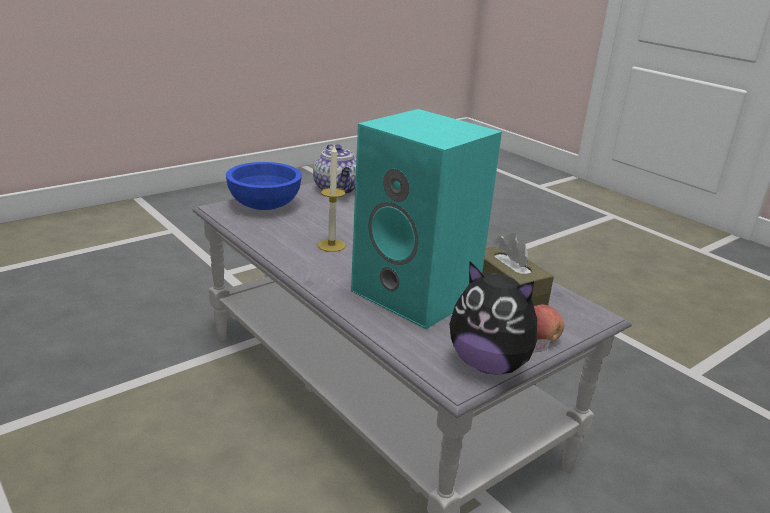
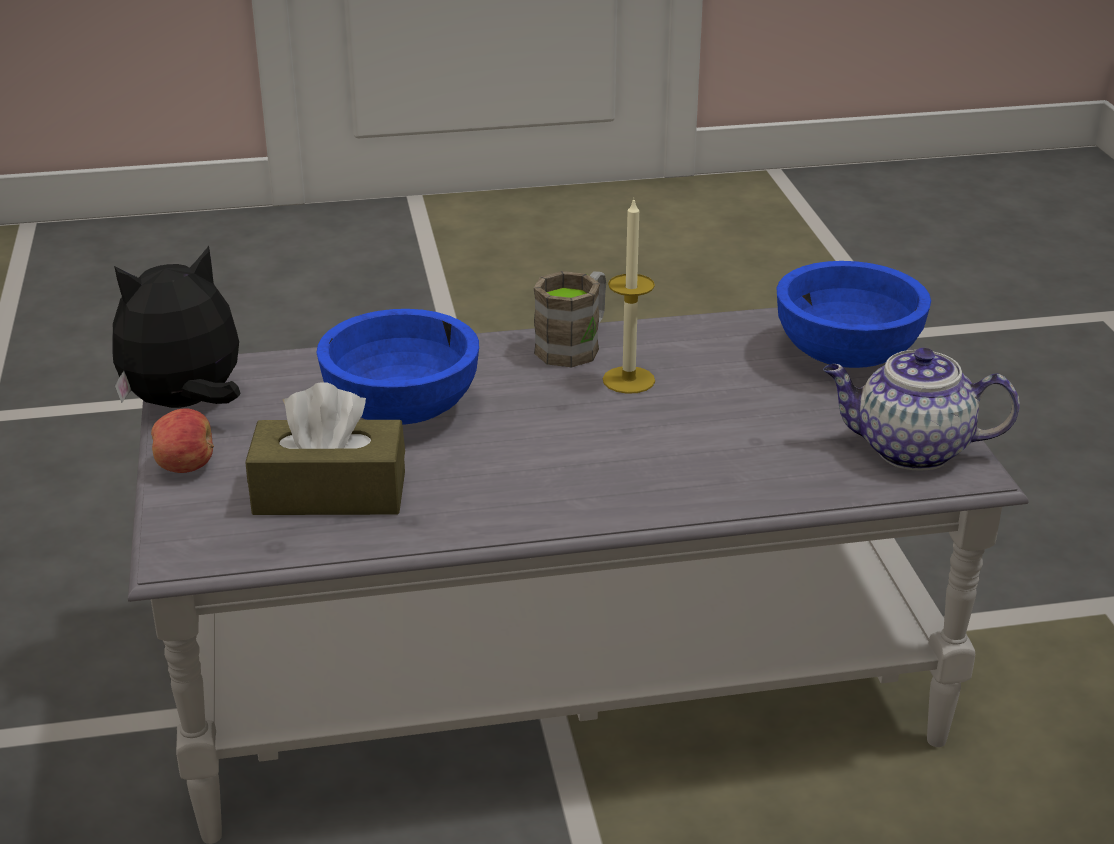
camera: 120 degrees right, 5 degrees up
turquoise speaker [351,109,502,329] -> blue bowl [317,309,479,425]
none -> brown mug [534,271,606,367]

